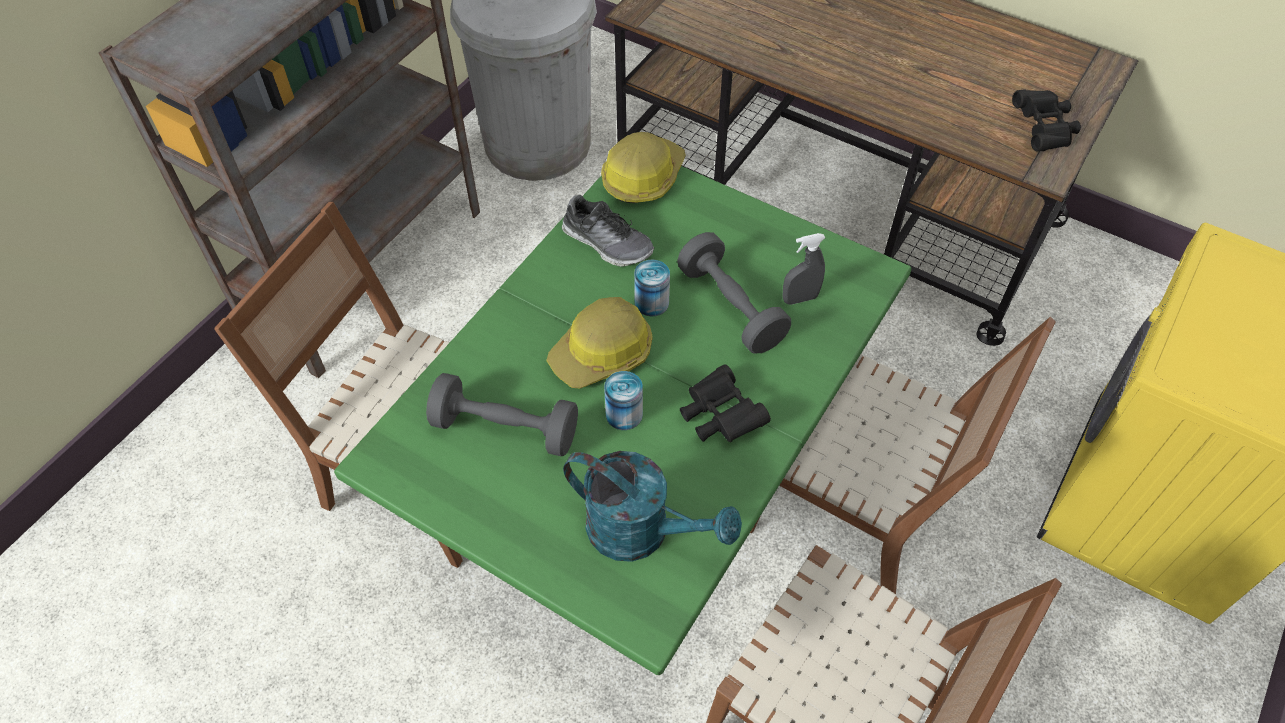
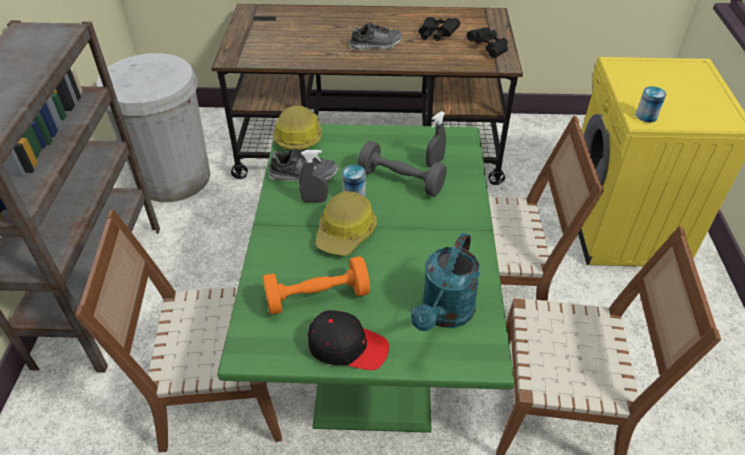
camera: 30 degrees left, 10 degrees down
grey dumbbell [426,373,578,456] -> orange dumbbell [263,256,370,315]
turquoise watering can [563,451,742,562] -> turquoise watering can turned 120 degrees clockwise [411,233,480,331]
can [604,371,643,430] -> can moved to [636,86,666,122]
black binoculars [680,364,771,442] -> black binoculars moved to [419,17,460,41]
none -> grey spray bottle [299,150,328,203]
none -> black cap [308,310,389,370]
none -> shoe [349,23,402,51]

